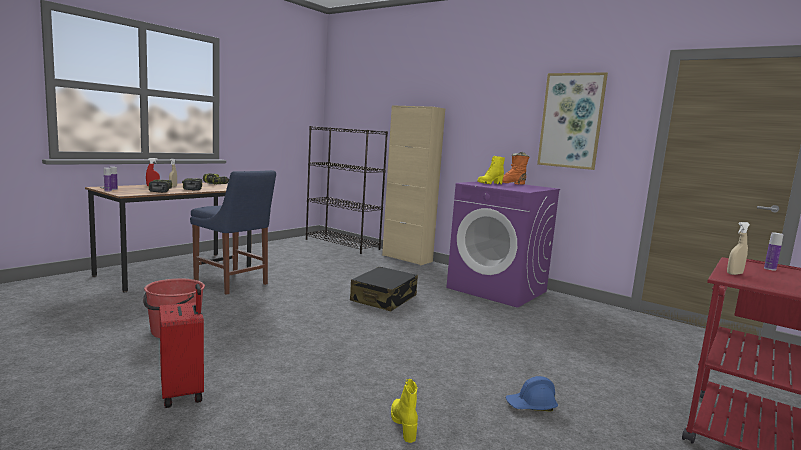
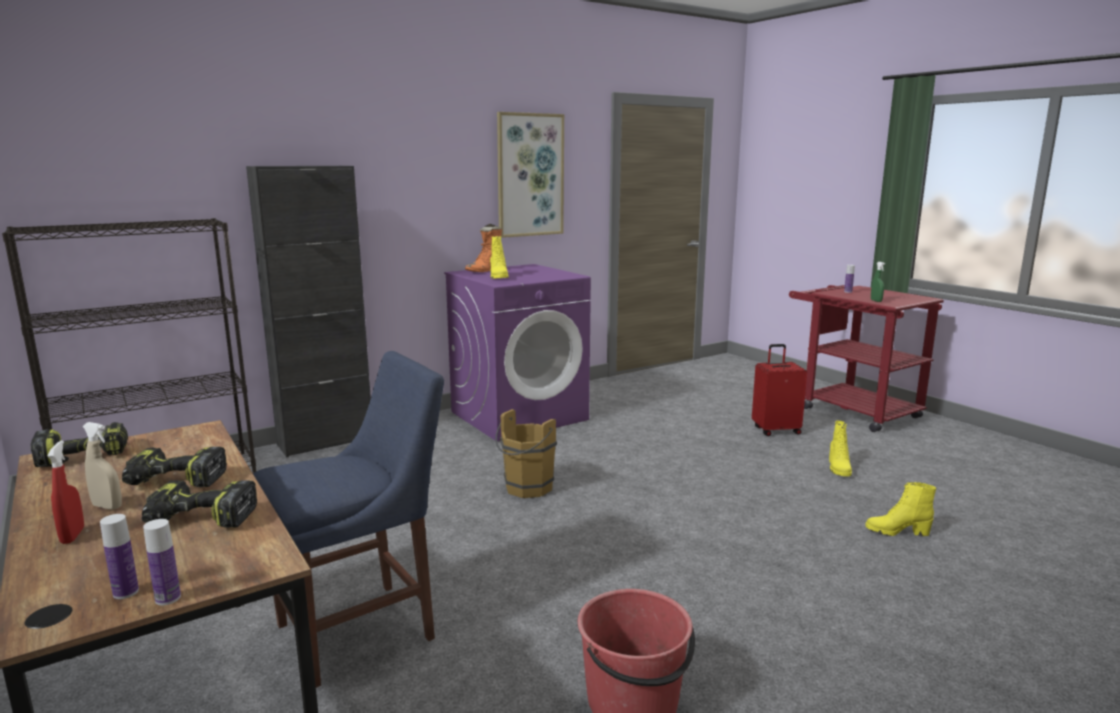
camera: 70 degrees left, 5 degrees up
red suitcase [159,284,204,408] -> red suitcase moved to [752,344,807,436]
black suitcase [350,267,418,311] -> brown bucket [495,409,557,498]
beige cabinet [382,105,445,265] -> black cabinet [246,166,371,457]
blue hard hat [505,376,558,412] -> yellow boot [829,420,852,476]
beige spray bottle [727,222,750,275] -> green spray bottle [871,262,885,302]

